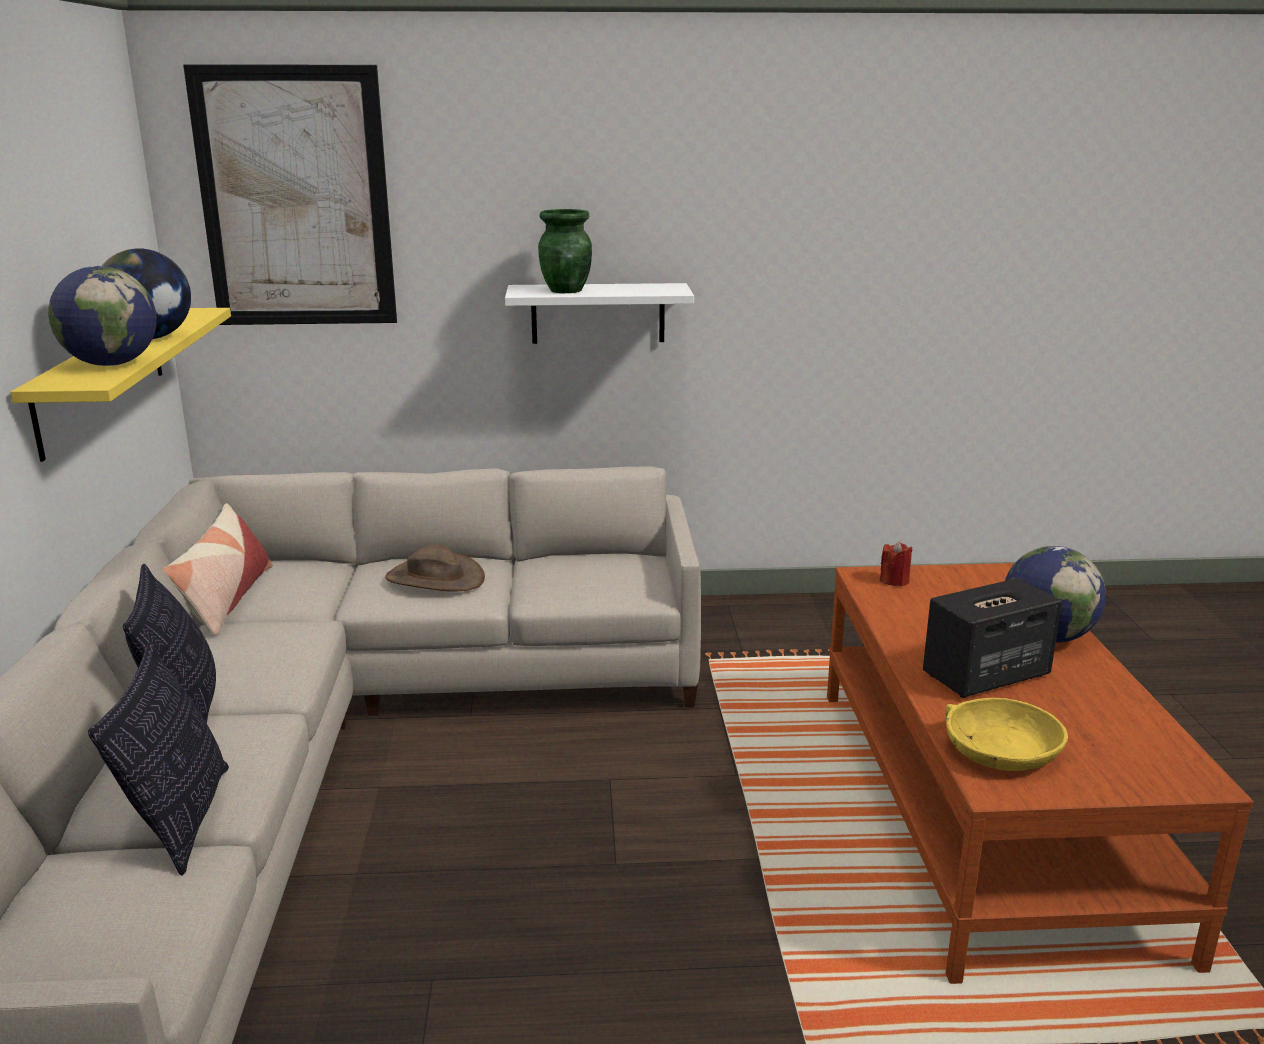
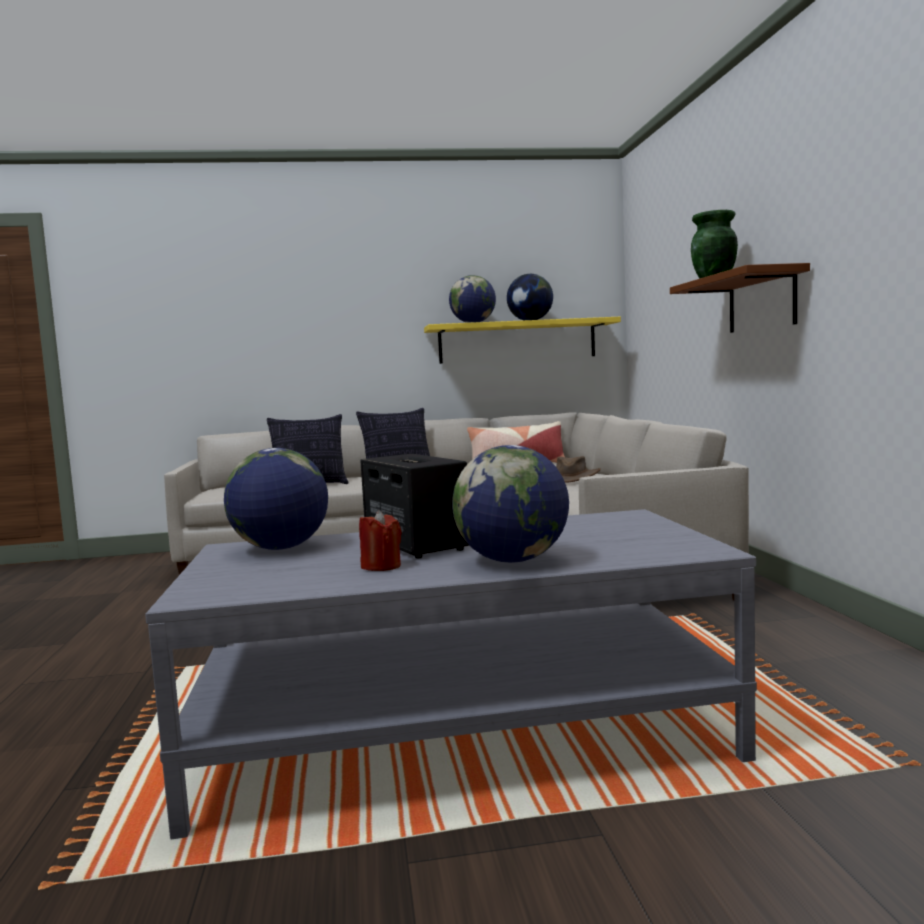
camera: 85 degrees right, 15 degrees down
picture [183,65,397,325] -> none
white shelf [505,283,694,344] -> brown shelf [670,263,810,333]
brown coffee table [827,563,1254,984] -> grey coffee table [145,509,757,839]
red candle [880,541,913,586] -> red candle moved to [359,510,402,571]
yellow bowl [945,698,1068,771] -> globe [224,448,328,550]

